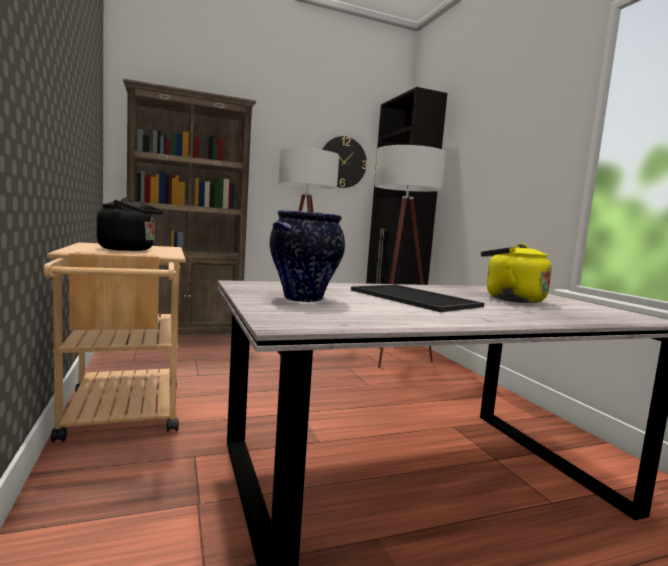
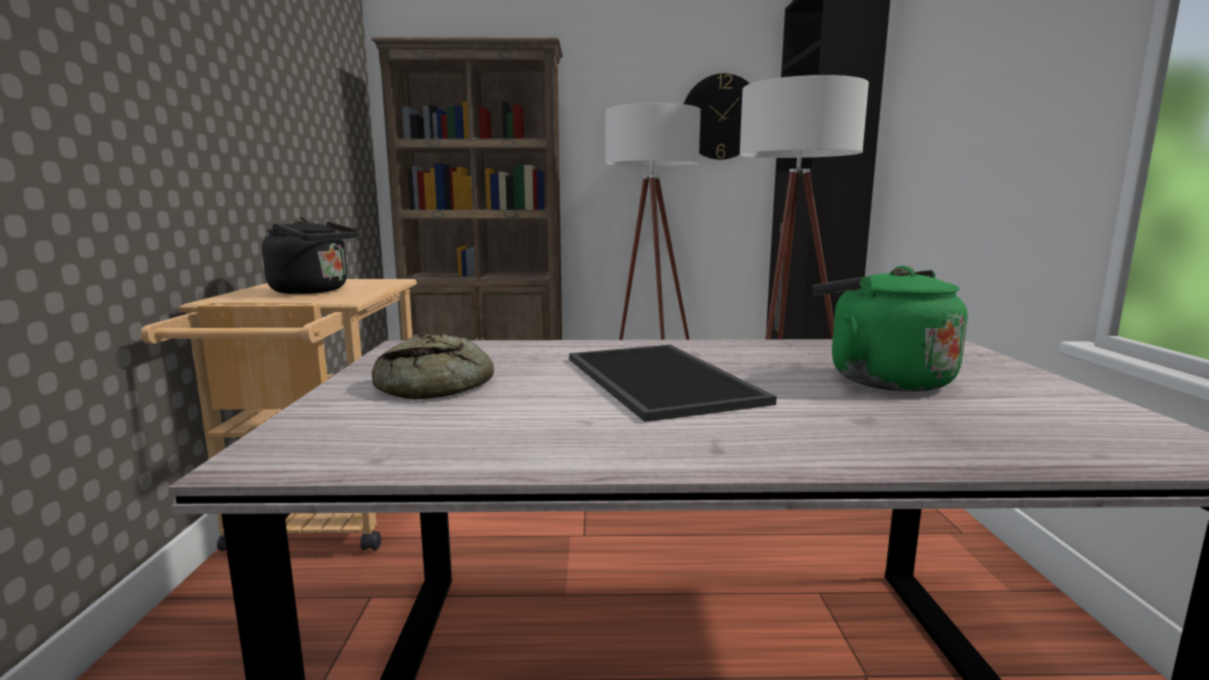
camera: 20 degrees right, 5 degrees up
vase [270,210,345,302] -> bread [372,334,494,399]
yellow kettle [481,243,552,303] -> green kettle [813,266,968,392]

